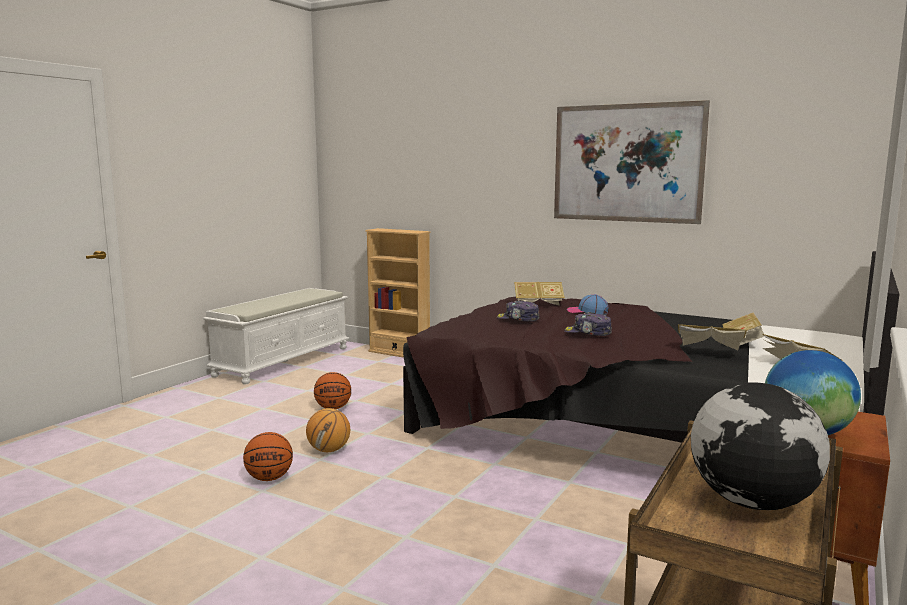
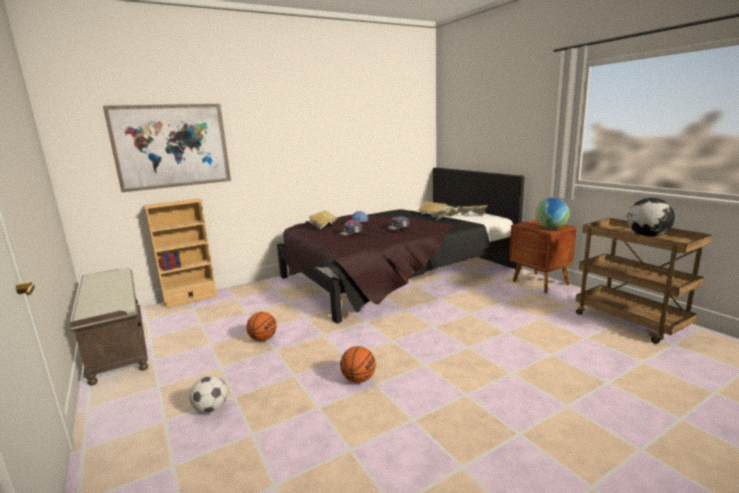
camera: 60 degrees left, 5 degrees up
white bench [203,288,349,384] -> brown bench [70,268,148,386]
basketball [306,408,350,452] -> none
picture [554,100,710,224] -> picture moved to [103,104,231,192]
none -> football [189,376,227,413]

